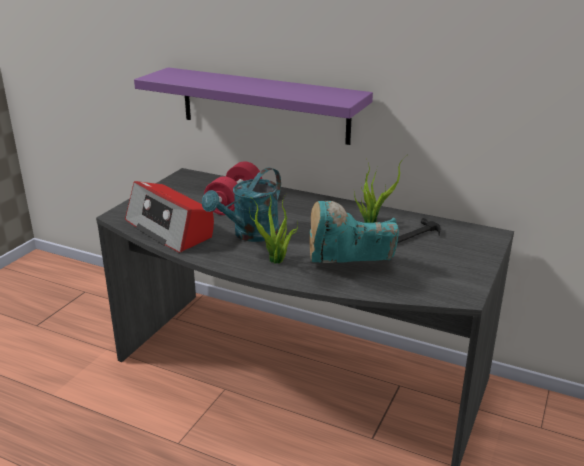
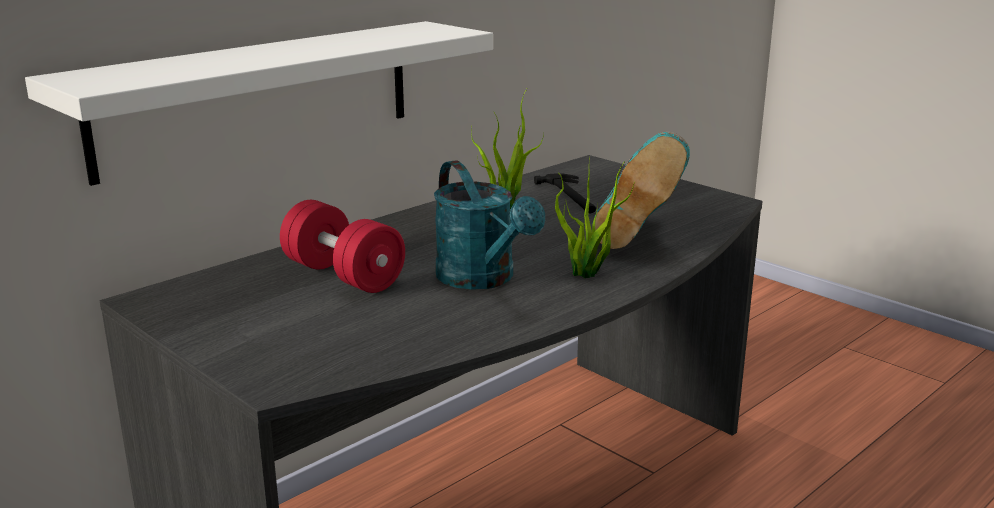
camera: 70 degrees left, 5 degrees down
radio [125,181,214,253] -> none
purple shelf [134,67,373,145] -> white shelf [25,21,493,186]

